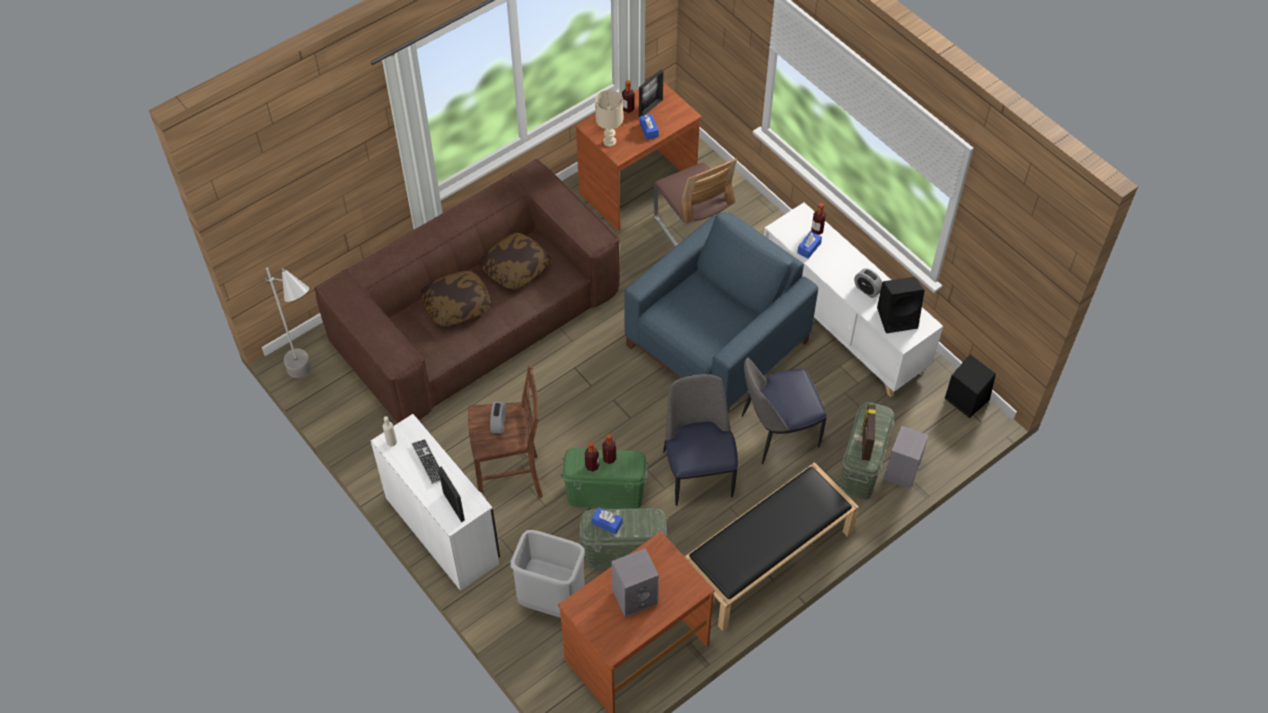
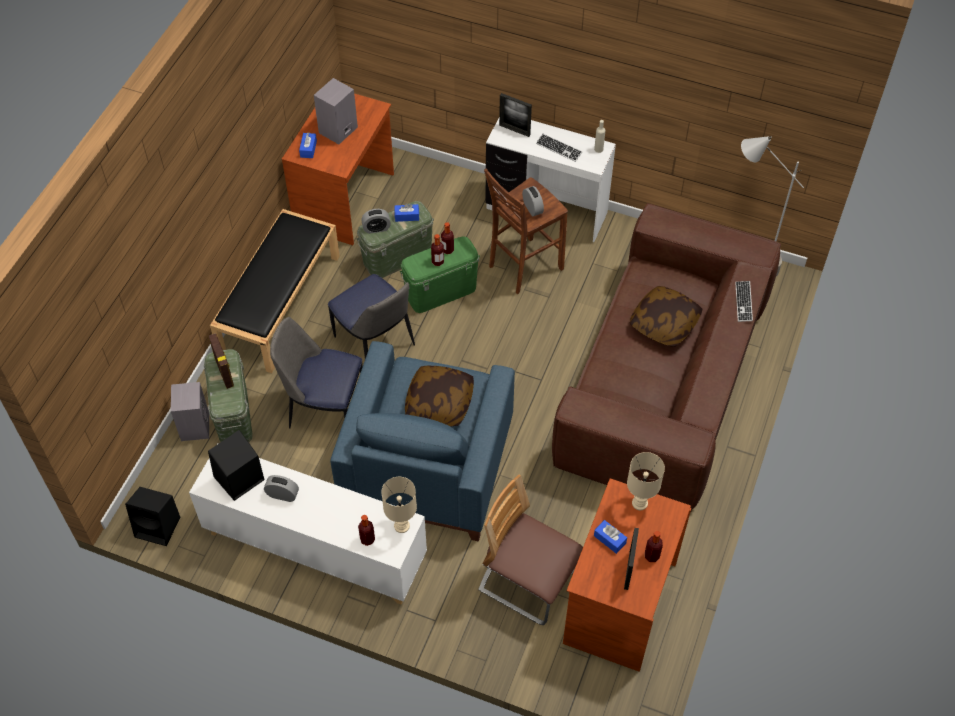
camera: 150 degrees right, 0 degrees up
pillow [478,232,551,290] -> pillow moved to [405,366,474,427]
grey trash can [510,530,585,618] -> none
chair [742,357,827,464] -> chair turned 120 degrees counterclockwise [270,317,363,428]
blue tissue box [797,231,822,259] -> blue tissue box moved to [299,132,317,158]
none -> alarm clock [361,209,391,234]
none -> beige table lamp [381,477,417,533]
none -> keyboard [735,281,753,322]

